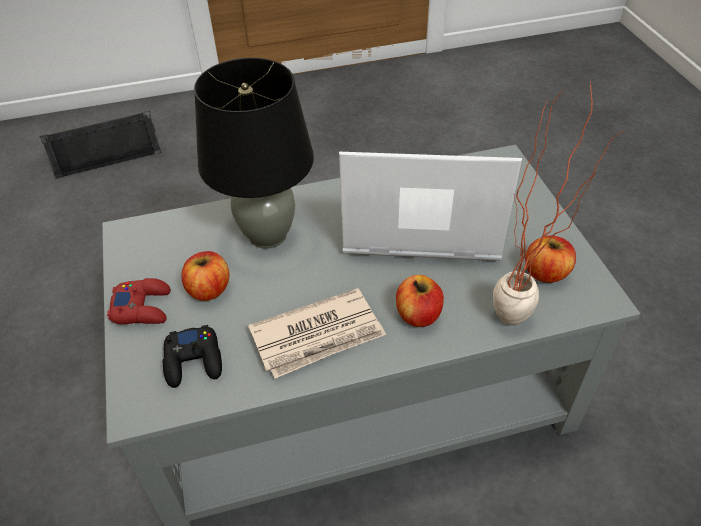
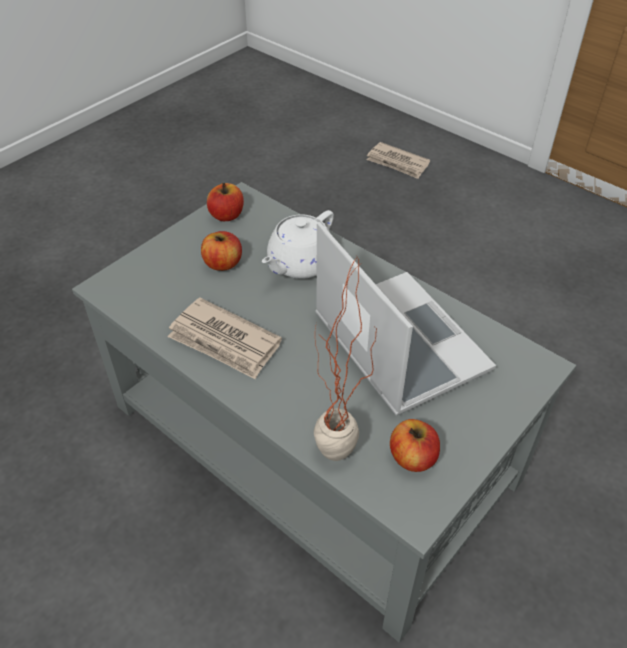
camera: 55 degrees right, 0 degrees up
black speaker [40,111,161,179] -> newspaper [367,142,430,179]
red game controller [107,278,171,324] -> none
black game controller [163,325,222,388] -> none
black table lamp [194,58,314,249] -> white teapot [262,210,334,279]
apple [396,275,444,327] -> apple moved to [207,183,244,221]

